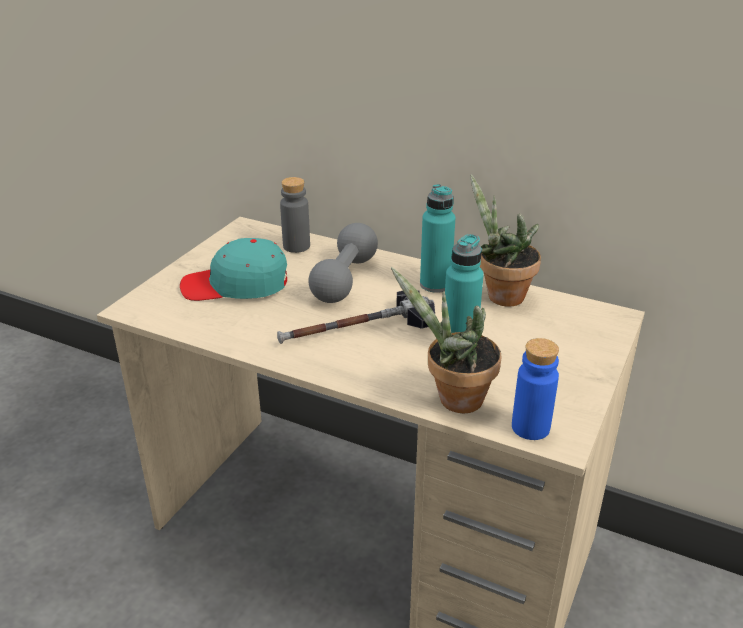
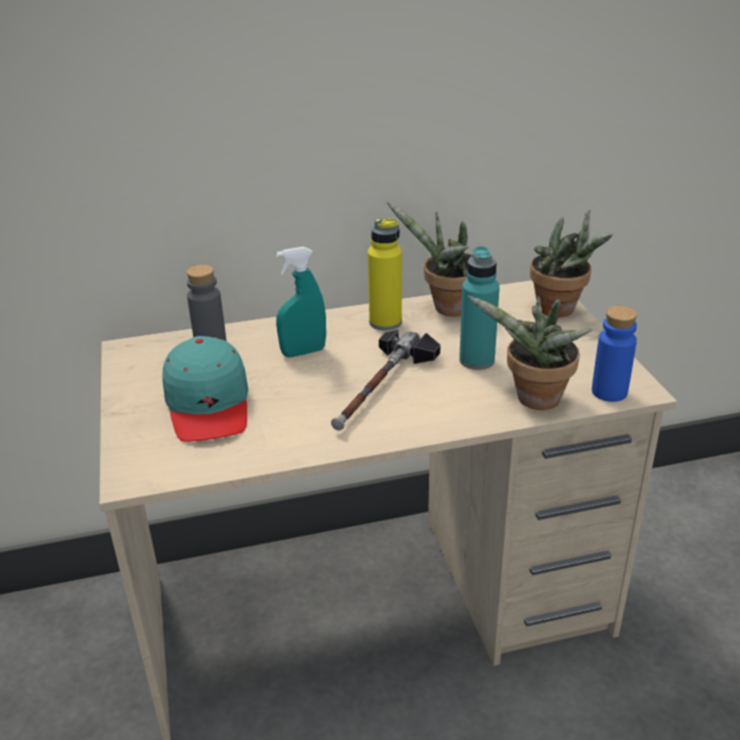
camera: 40 degrees left, 0 degrees up
turquoise cap [180,238,287,301] -> turquoise cap turned 60 degrees counterclockwise [162,336,248,442]
grey dumbbell [309,223,378,303] -> turquoise spray bottle [276,246,326,357]
turquoise bottle [420,184,455,293] -> yellow bottle [368,218,402,330]
none -> potted plant [530,210,613,317]

